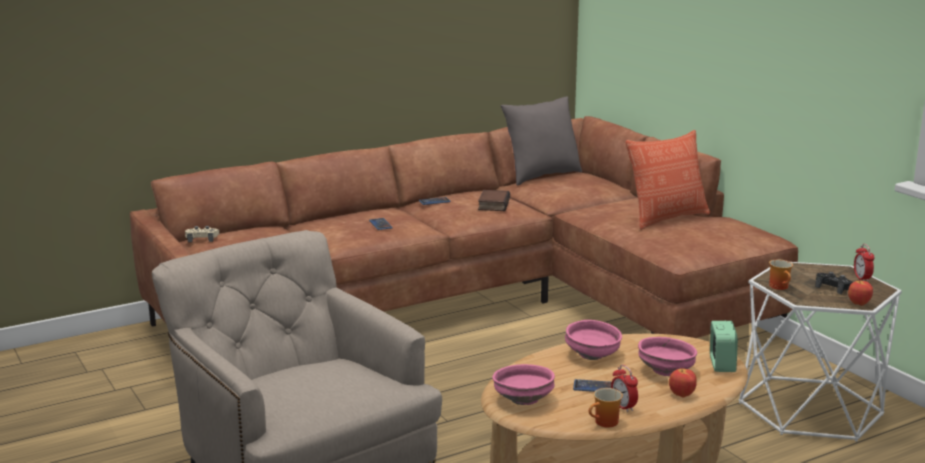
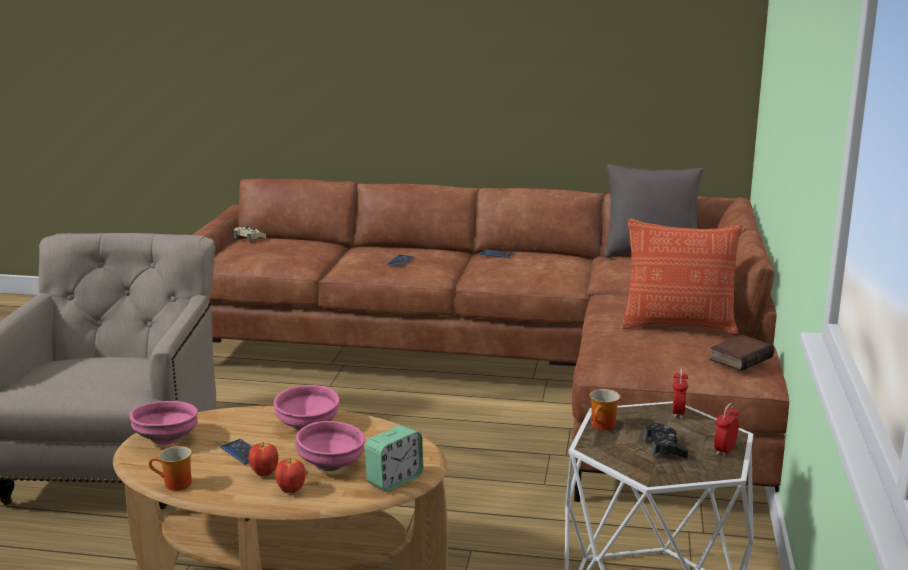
camera: 40 degrees right, 0 degrees up
book [478,190,510,211] -> book moved to [710,335,774,371]
alarm clock [611,365,638,413] -> alarm clock moved to [673,368,688,418]
apple [848,279,873,306] -> apple moved to [249,442,278,476]

